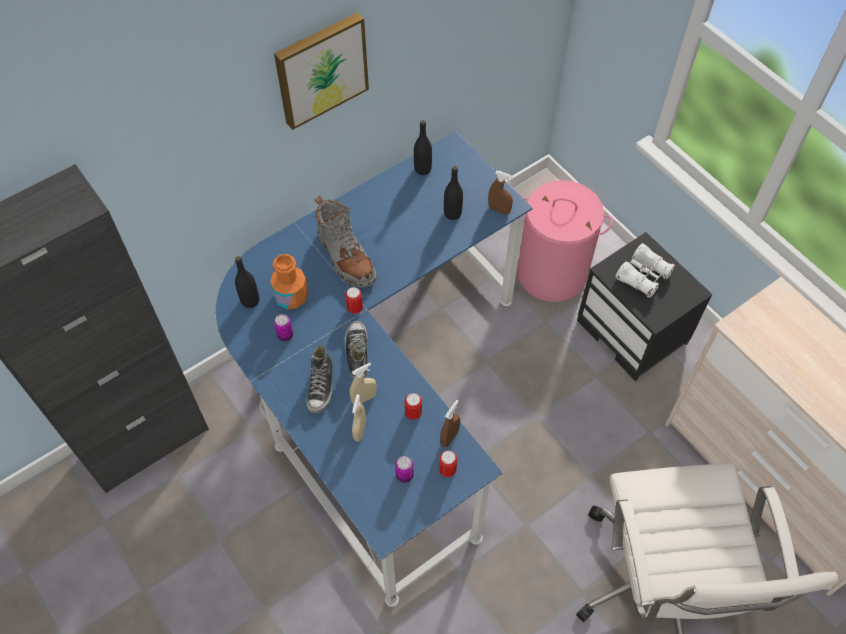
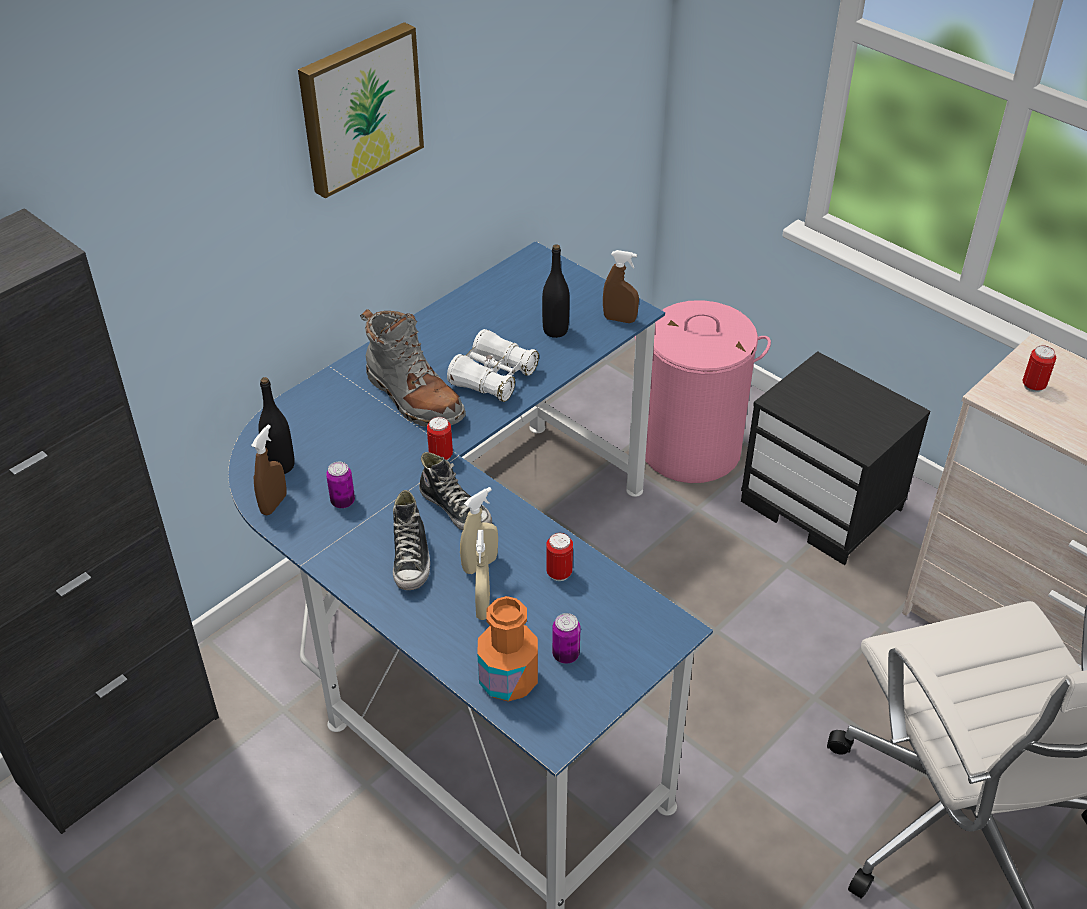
camera: 10 degrees left, 15 degrees down
orange bottle [270,254,308,309] -> orange bottle moved to [477,596,538,702]
shoe [345,321,368,379] -> shoe turned 150 degrees clockwise [419,452,492,530]
black bottle [414,120,432,175] -> none
can [439,450,457,477] -> can moved to [1022,345,1056,393]
brown spray bottle [440,400,460,447] -> brown spray bottle moved to [251,424,287,515]
white binoculars [615,243,675,298] -> white binoculars moved to [447,329,539,402]

